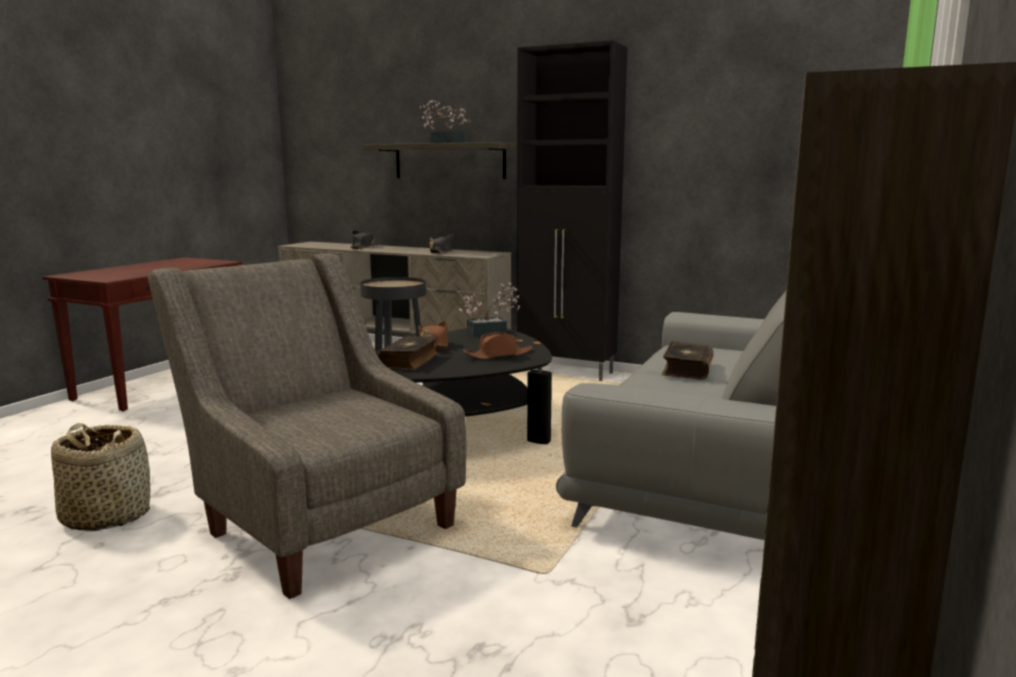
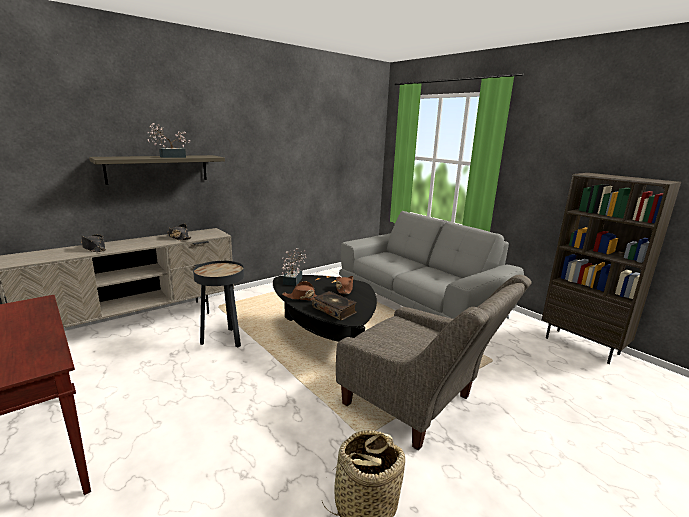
camera: 65 degrees left, 5 degrees up
grey armchair [148,253,466,599] -> grey armchair turned 120 degrees counterclockwise [336,275,532,450]
black cabinet [517,40,627,381] -> none
book [662,341,713,380] -> none

